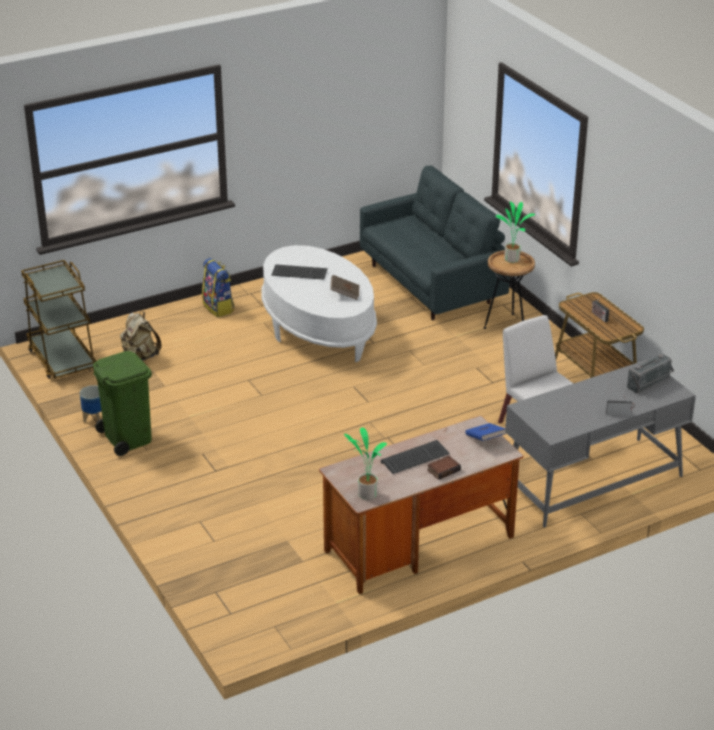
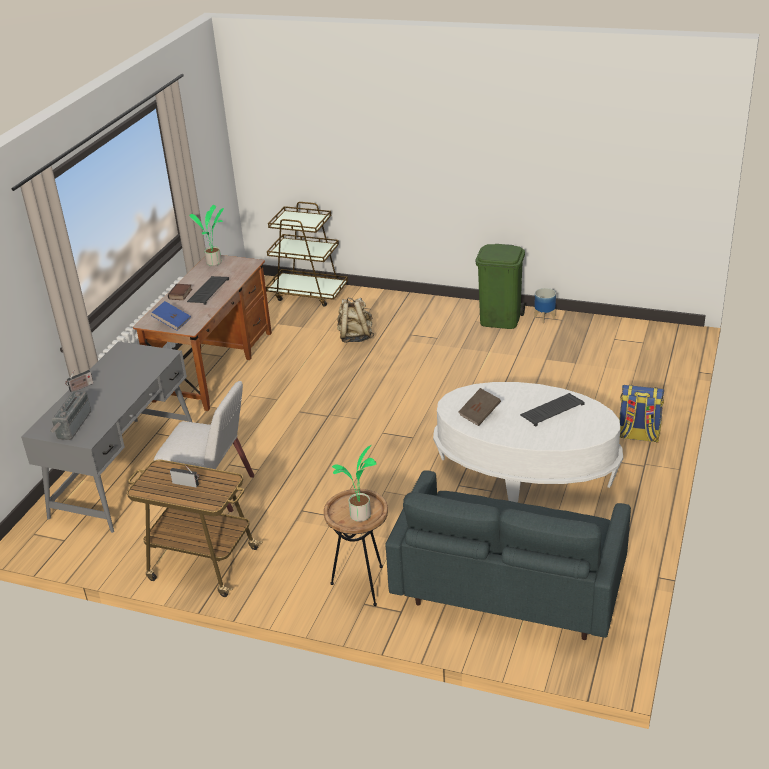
camera: 140 degrees right, 0 degrees up
brown cart [21,260,96,379] -> brown cart moved to [266,202,348,307]
beige backpack [120,311,161,361] -> beige backpack moved to [337,298,374,343]

